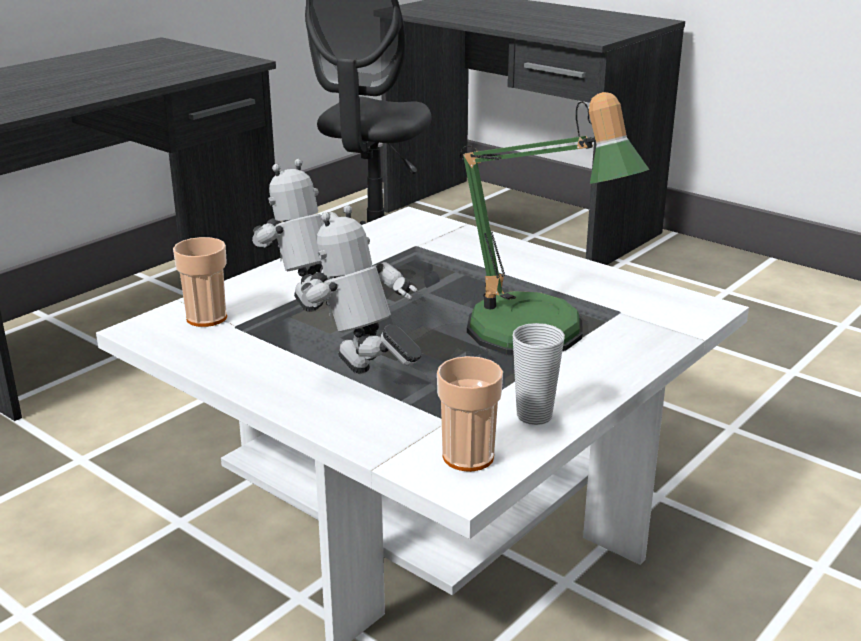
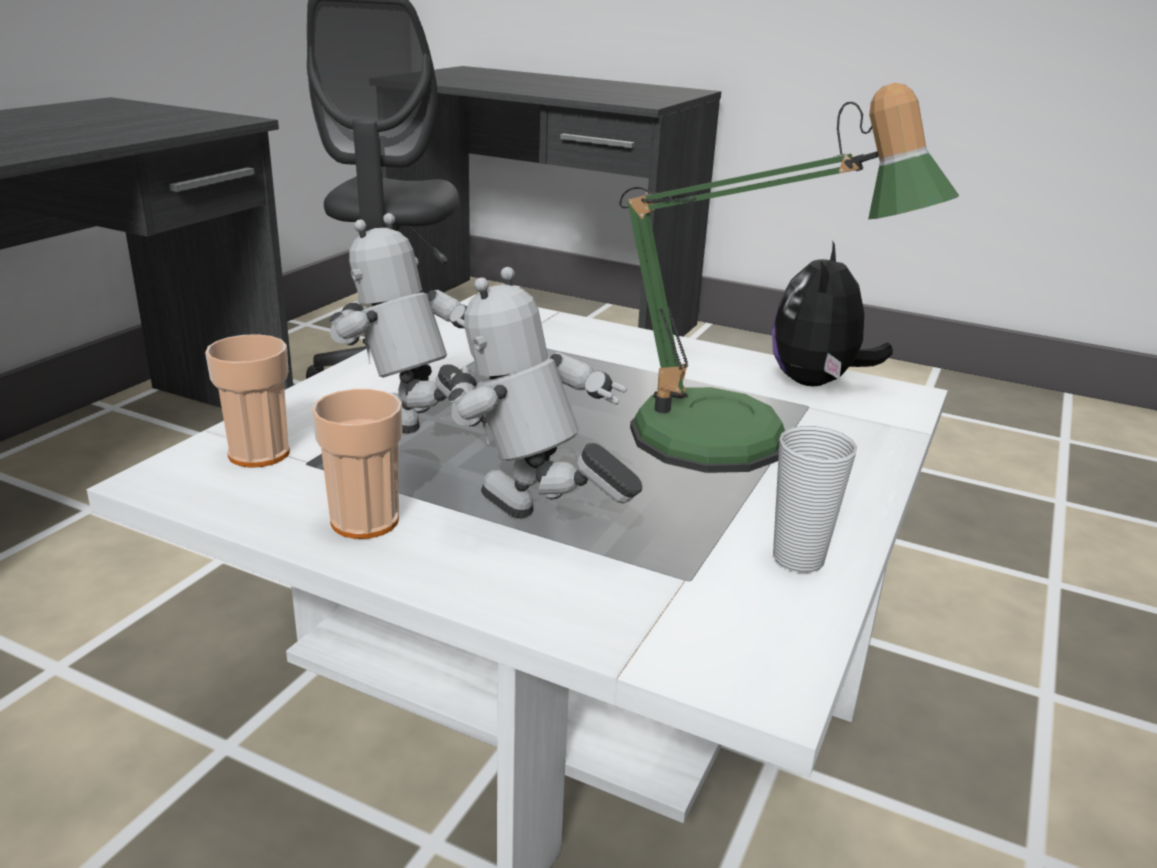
camera: 15 degrees left, 0 degrees up
cup [437,356,503,472] -> cup moved to [312,389,402,539]
none -> plush toy [772,242,893,386]

